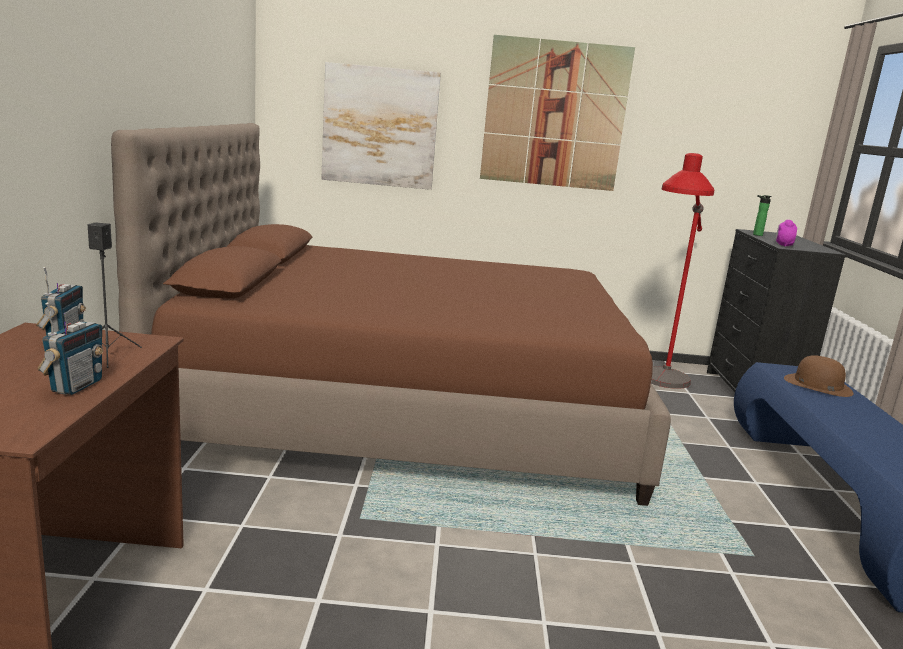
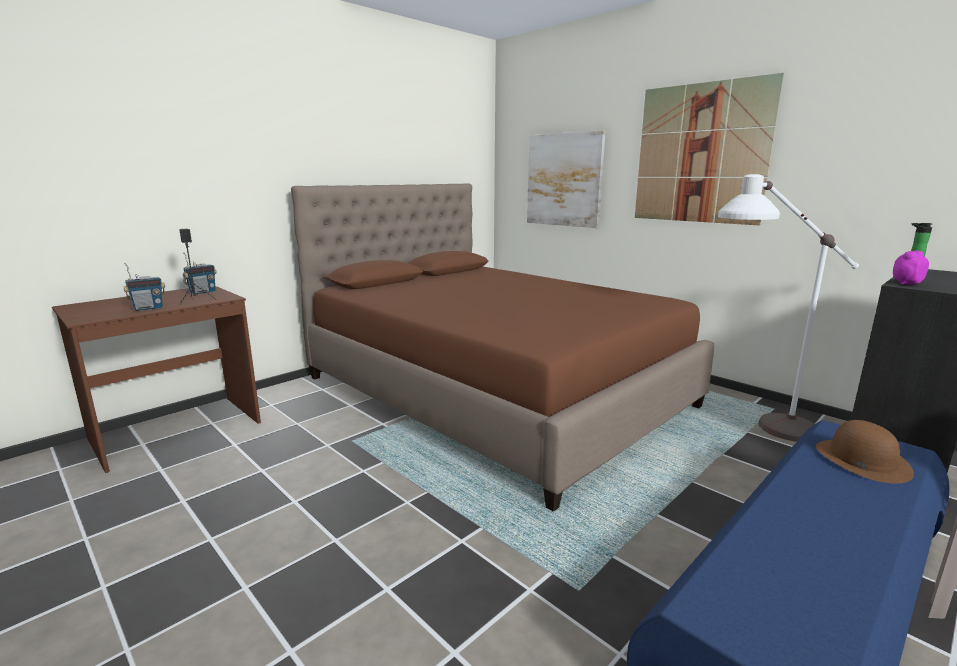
camera: 45 degrees right, 0 degrees up
red floor lamp [651,153,714,389] -> white floor lamp [718,174,859,442]

